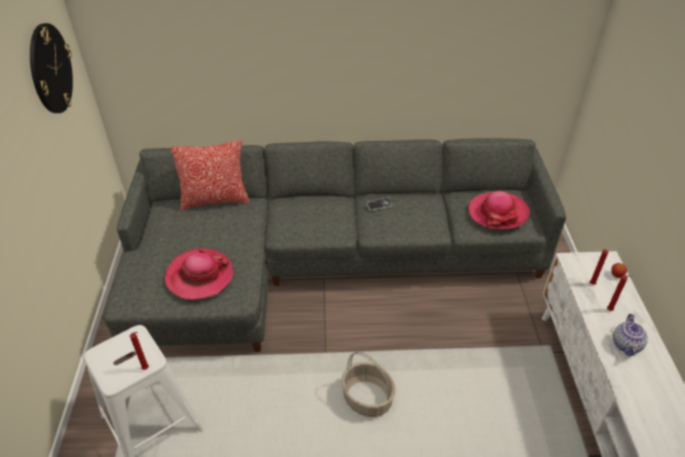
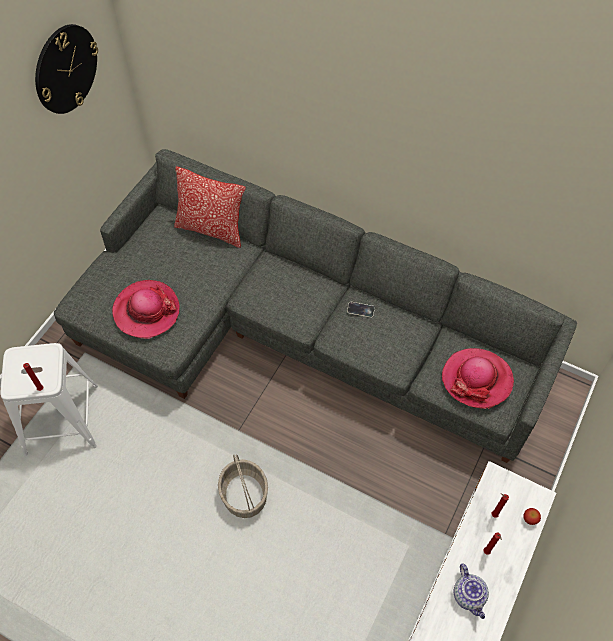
camera: 30 degrees right, 15 degrees up
teapot [613,314,648,356] -> teapot turned 60 degrees counterclockwise [454,564,489,619]

